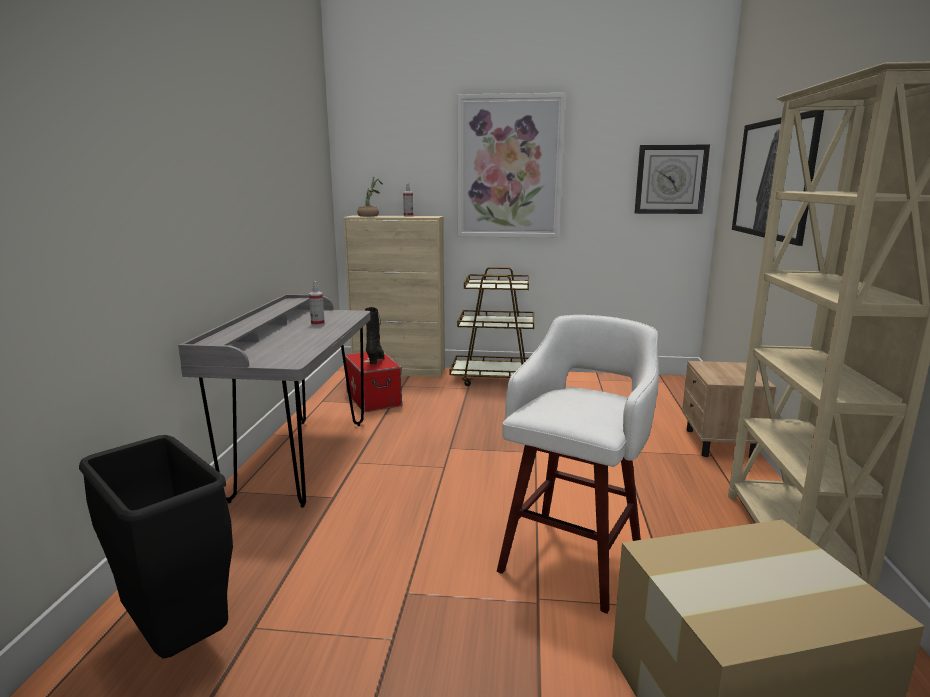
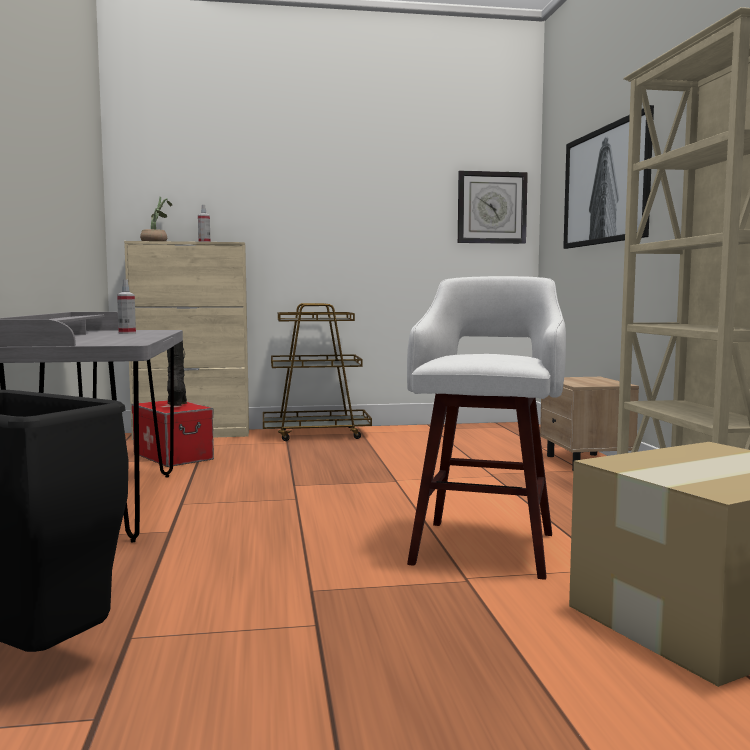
camera: 15 degrees left, 10 degrees down
picture [457,93,566,238] -> none

